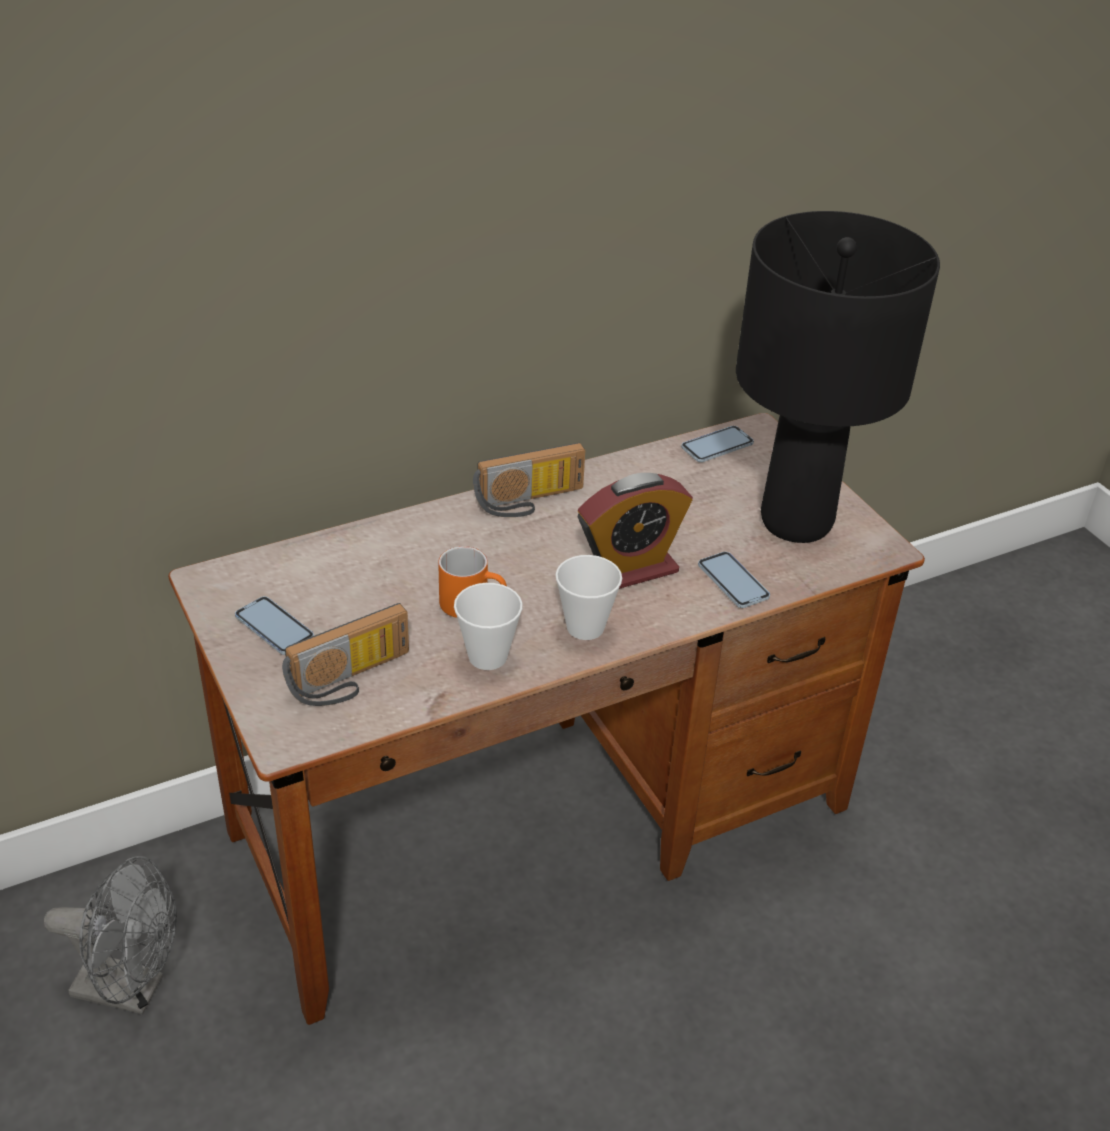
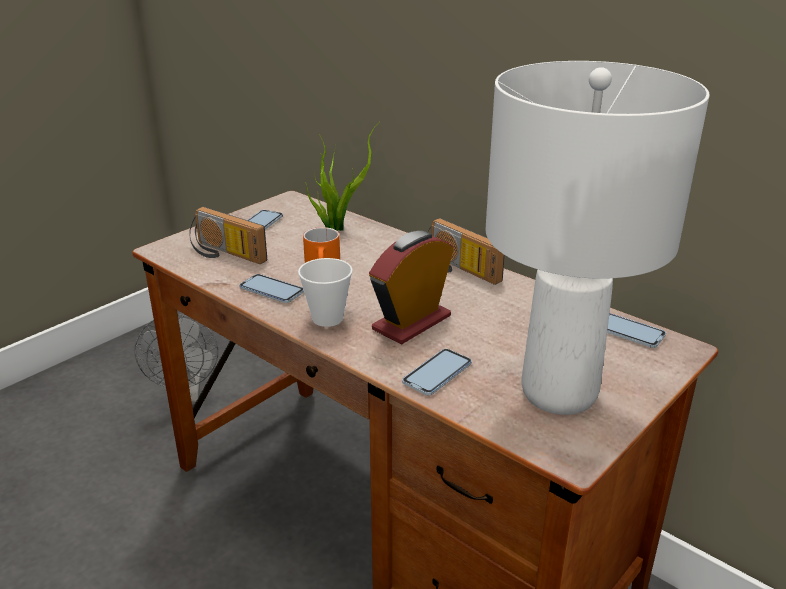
camera: 70 degrees right, 10 degrees down
cup [454,583,523,670] -> phone [239,274,304,303]
alarm clock [578,473,693,589] -> alarm clock turned 90 degrees clockwise [369,231,454,345]
black table lamp [736,211,940,543] -> white table lamp [485,61,710,415]
none -> potted plant [305,124,378,231]

